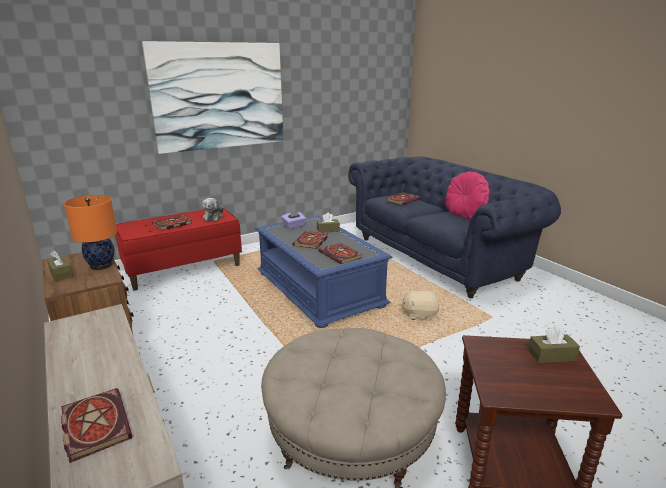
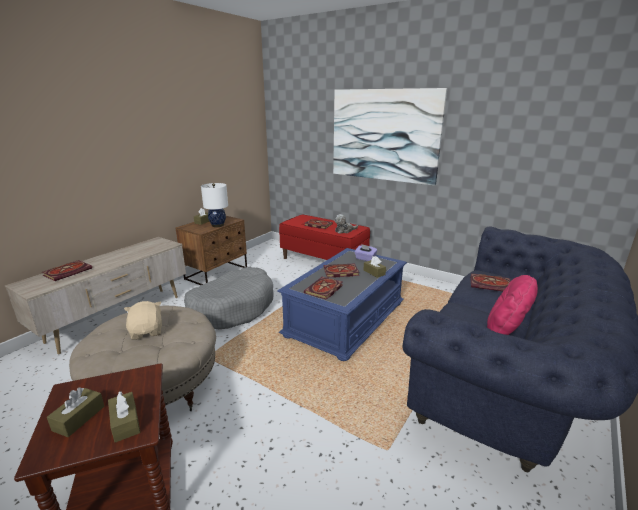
camera: 65 degrees right, 0 degrees up
orange table lamp [64,195,117,270] -> white table lamp [201,183,228,227]
beige plush toy [400,289,440,321] -> beige plush toy moved to [124,301,162,340]
none -> brown tissue box [47,387,105,437]
none -> grey dog bed [184,267,274,329]

